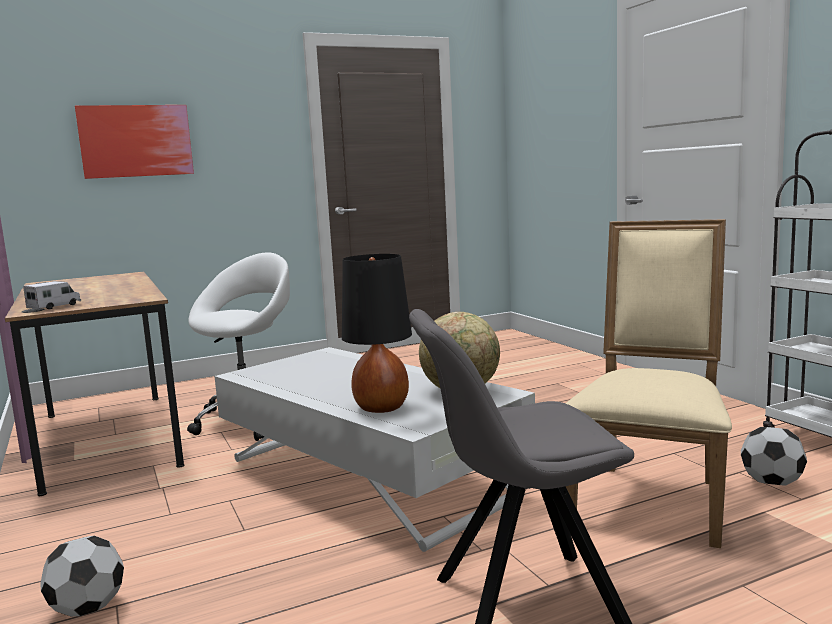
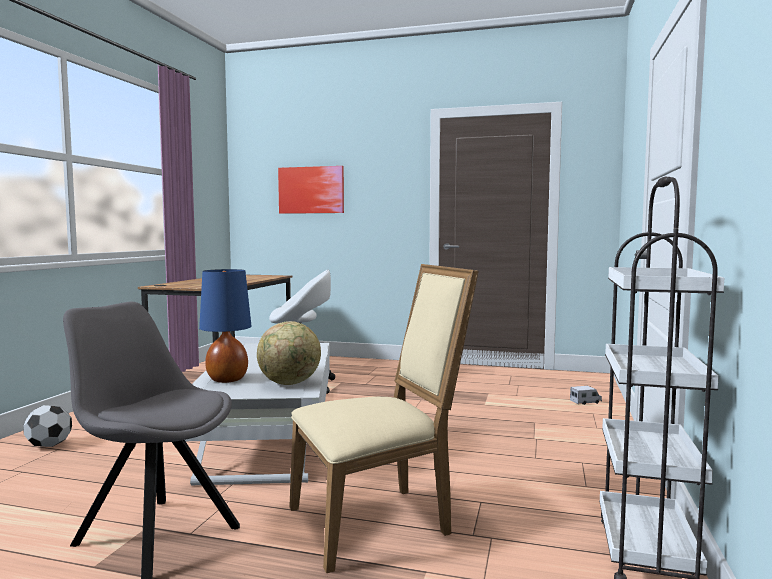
camera: 40 degrees right, 5 degrees down
toy truck [23,281,81,310] -> toy truck moved to [570,386,602,405]
black table lamp [342,254,412,413] -> blue table lamp [199,269,251,383]
football [741,427,807,486] -> none

